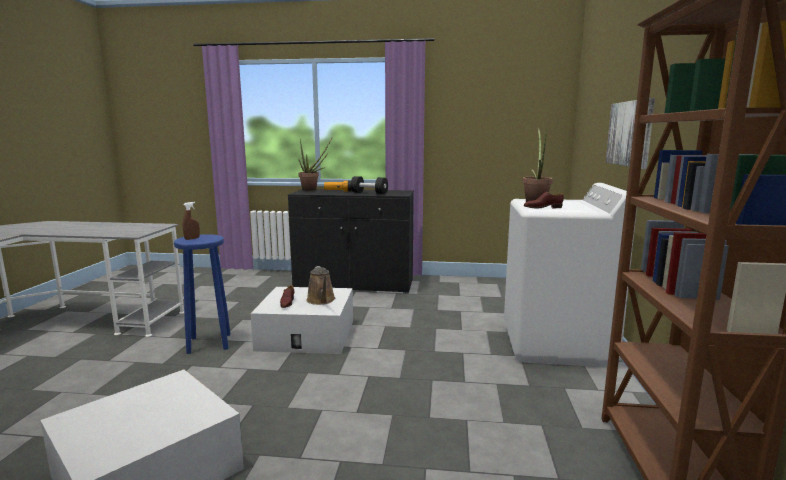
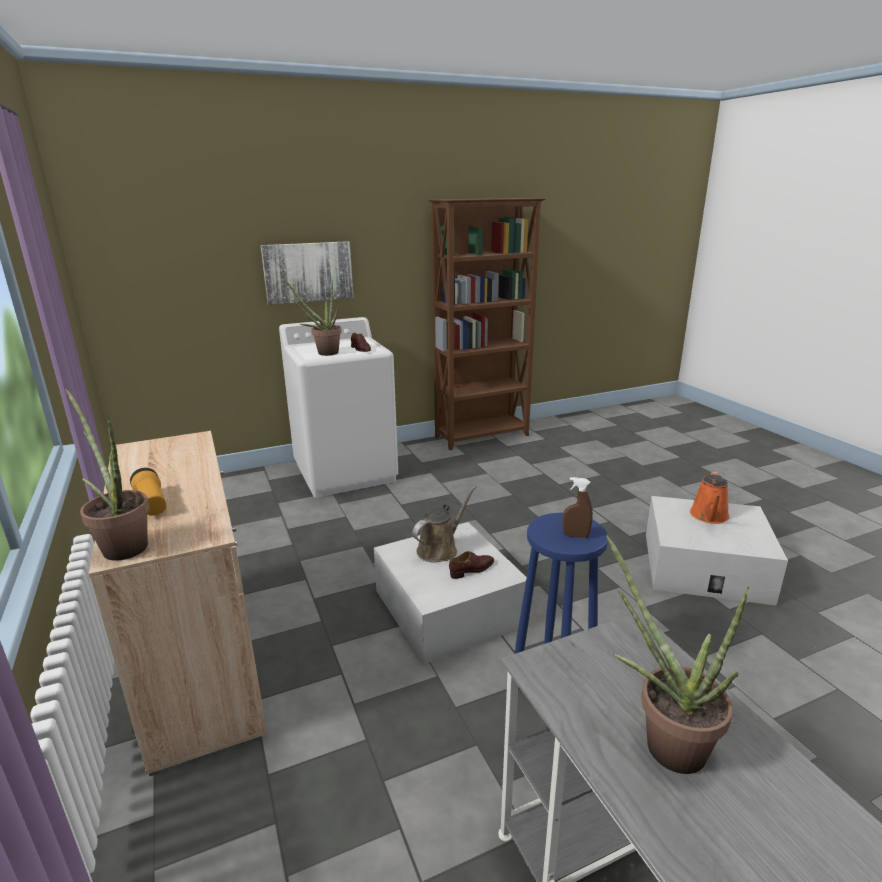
camera: 120 degrees left, 10 degrees up
black cabinet [288,189,414,294] -> beige cabinet [89,431,267,776]
black dumbbell [351,176,388,194] -> none
none -> potted plant [606,535,749,774]
none -> orange watering can [690,471,730,524]

